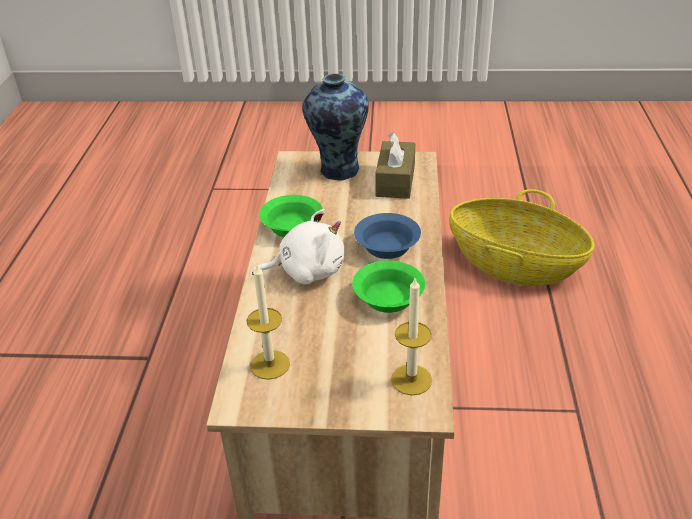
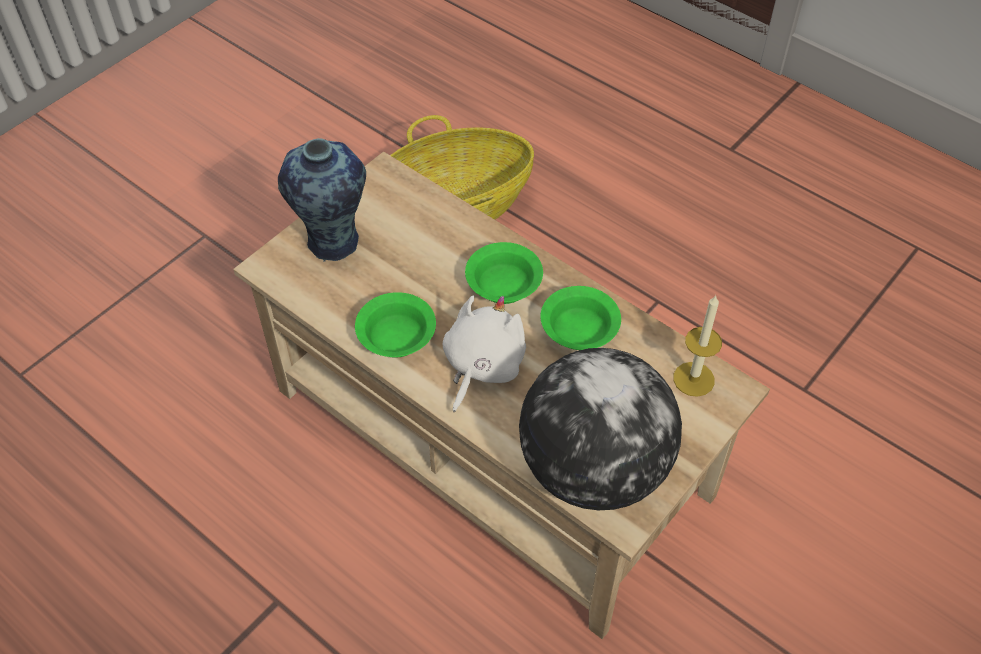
camera: 55 degrees left, 15 degrees up
candle [247,265,290,380] -> globe [519,348,682,510]
blue bowl [354,213,421,259] -> green bowl [465,242,543,304]
brown tissue box [375,132,415,199] -> none

